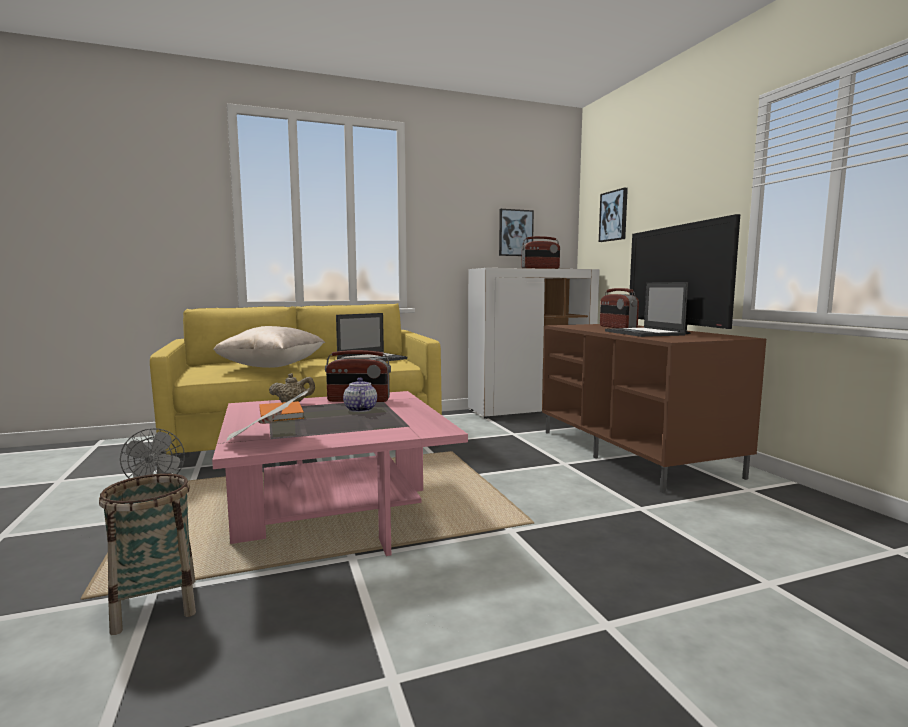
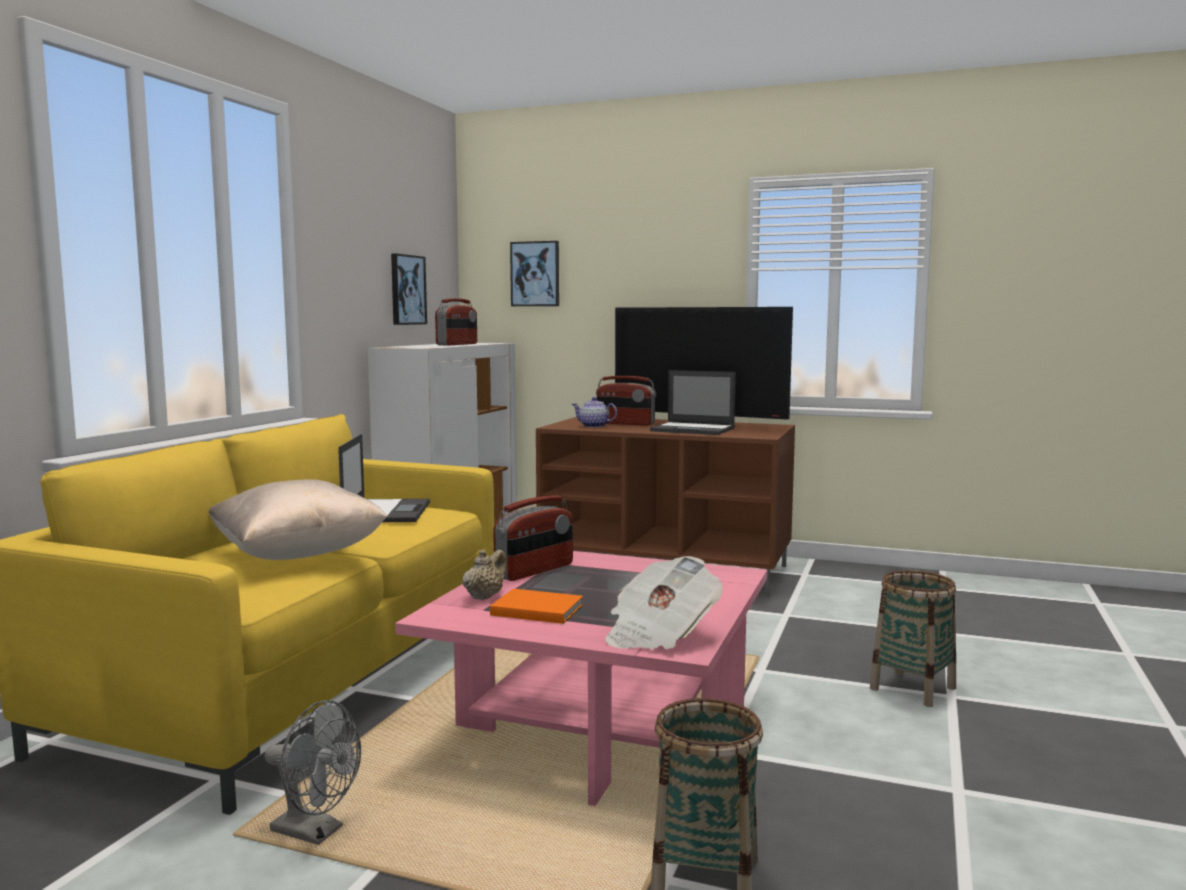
camera: 50 degrees left, 0 degrees up
teapot [343,378,377,412] -> teapot moved to [572,397,617,428]
none -> basket [870,570,956,707]

